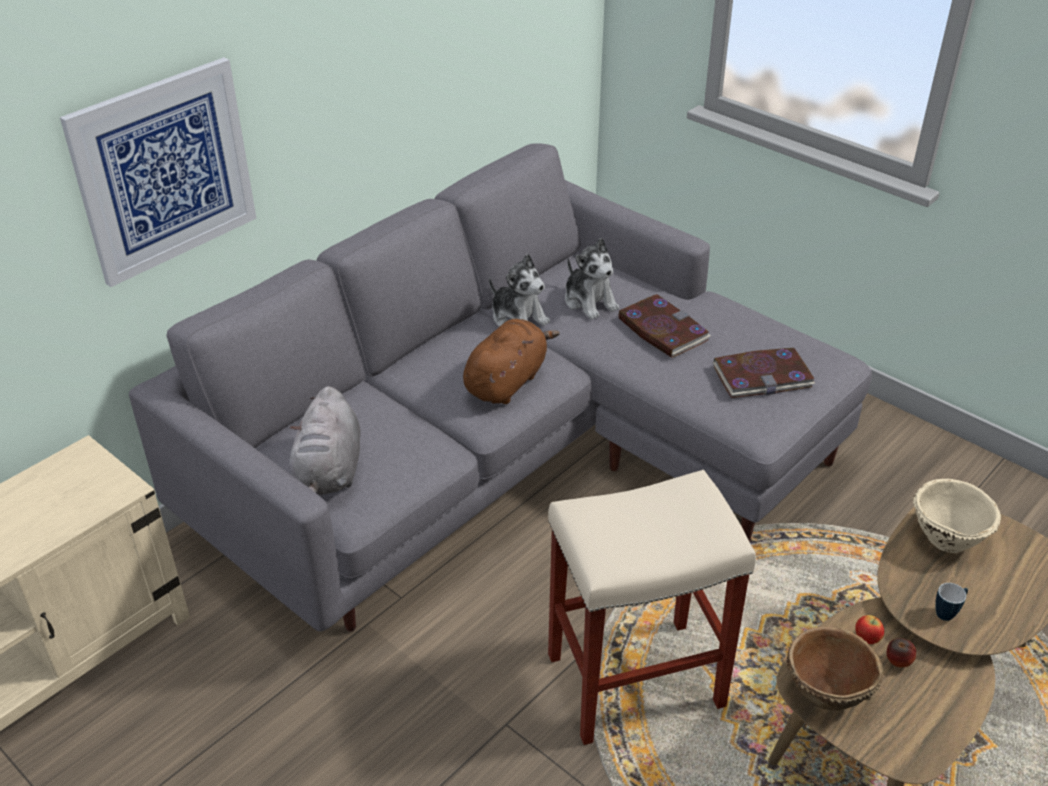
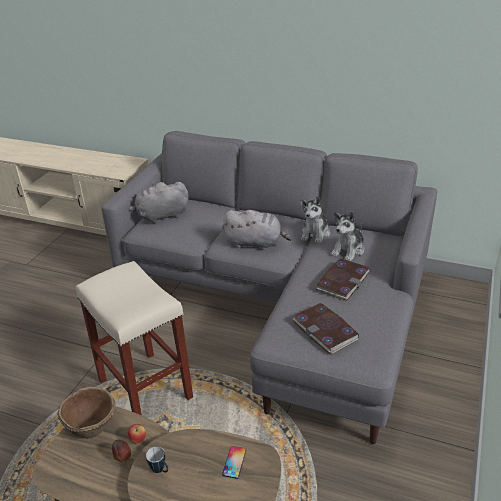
camera: 70 degrees right, 5 degrees down
picture [60,57,257,287] -> none
brown plush toy [463,319,560,404] -> grey plush toy [222,210,292,250]
beige bowl [912,479,1001,553] -> phone [222,446,246,479]

